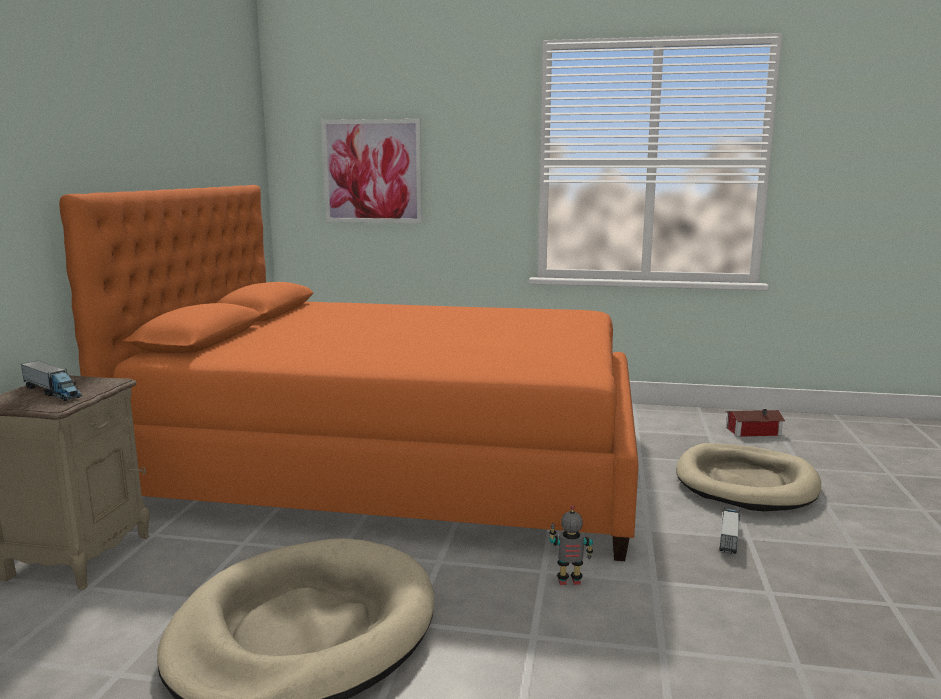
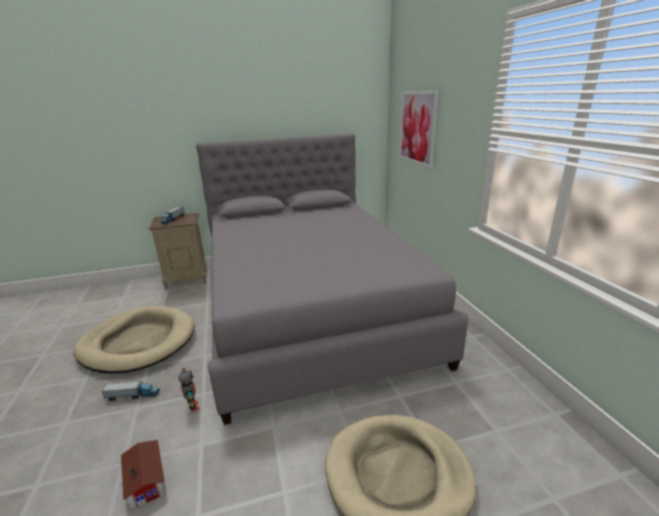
camera: 65 degrees right, 10 degrees up
orange bed [59,185,638,561] -> grey bed [196,134,469,425]
toy truck [719,508,740,554] -> toy truck moved to [102,382,160,401]
toy house [726,409,785,437] -> toy house moved to [121,440,166,510]

